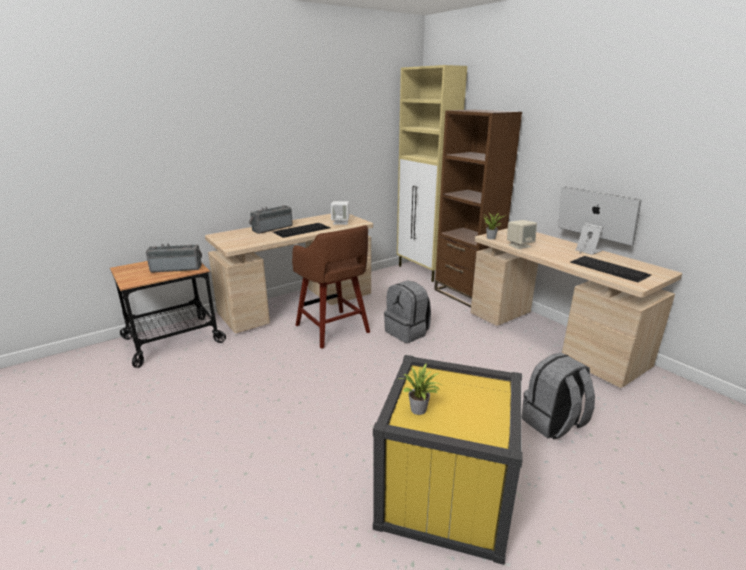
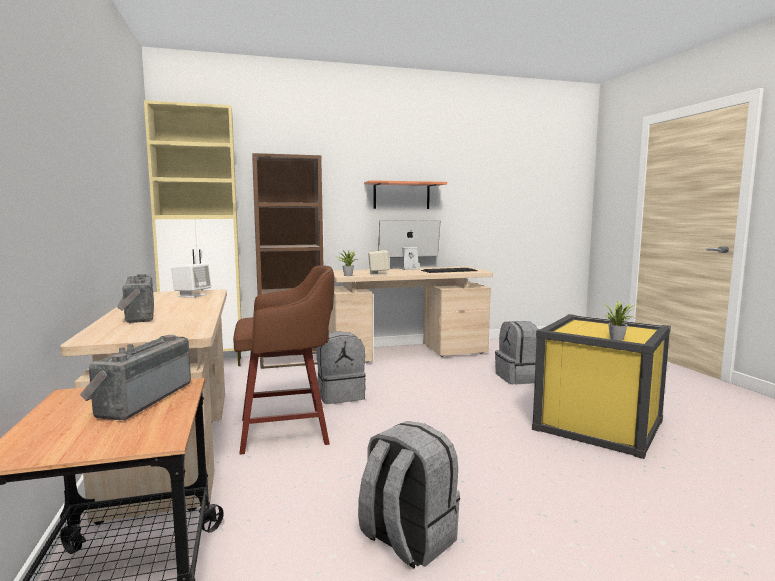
camera: 70 degrees left, 15 degrees down
keyboard [273,223,330,238] -> none
none -> grey backpack [358,421,460,568]
none -> shelf [364,180,447,209]

